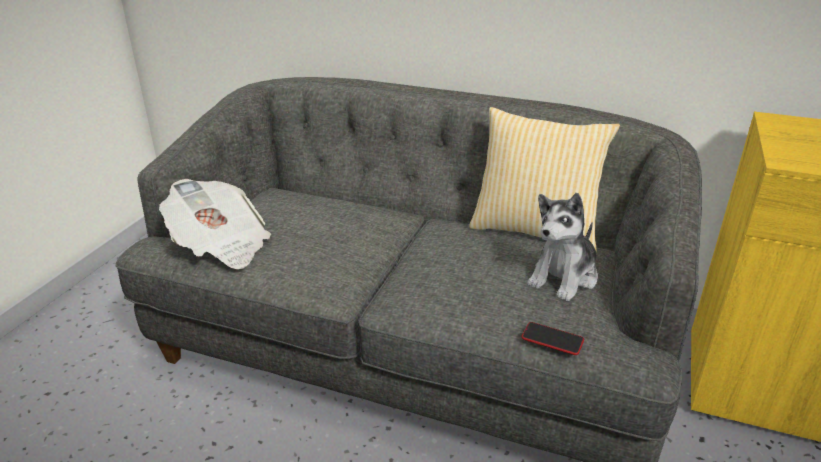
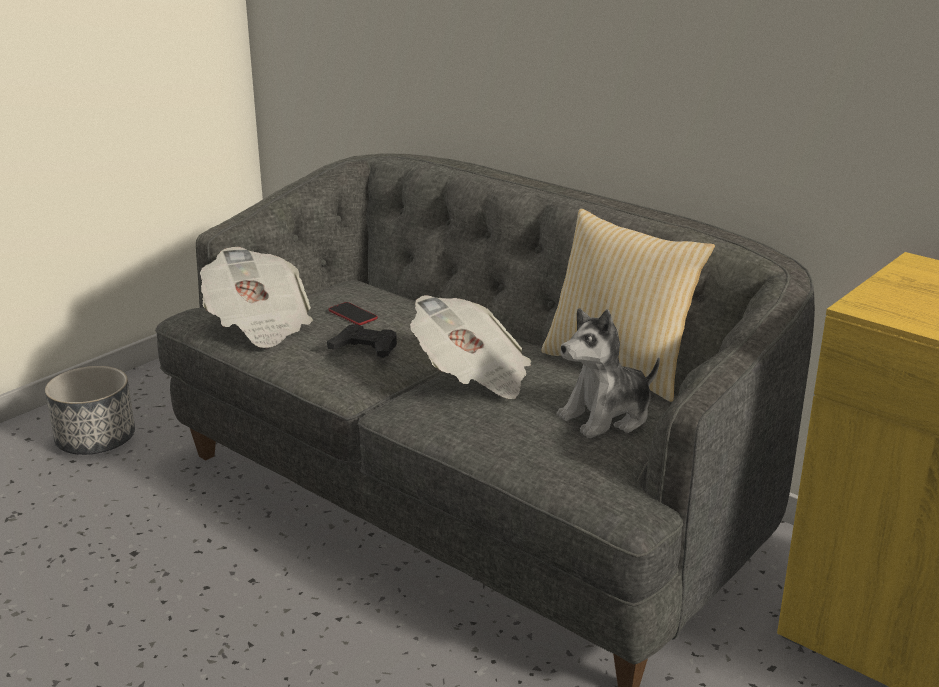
camera: 20 degrees right, 5 degrees down
phone [521,322,584,355] -> phone moved to [328,302,378,325]
none -> planter [45,366,135,455]
none -> black game controller [327,324,397,358]
none -> newspaper [410,295,531,399]

